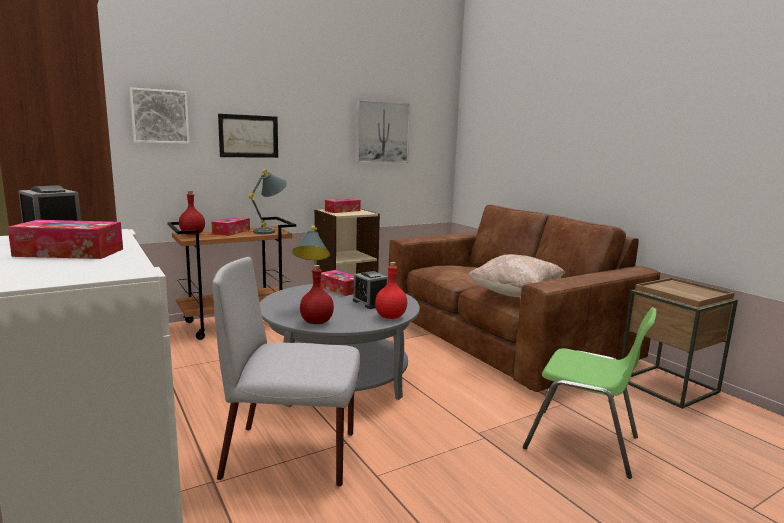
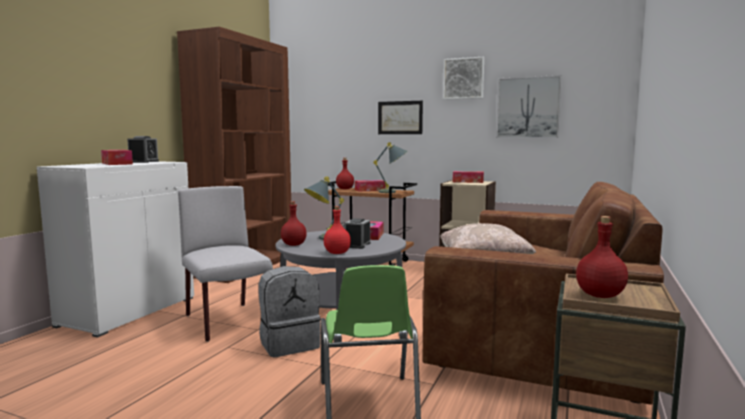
camera: 55 degrees right, 5 degrees down
picture [129,87,190,144] -> picture moved to [443,57,484,100]
none -> grey backpack [258,266,321,357]
none -> red bottle [576,216,628,298]

